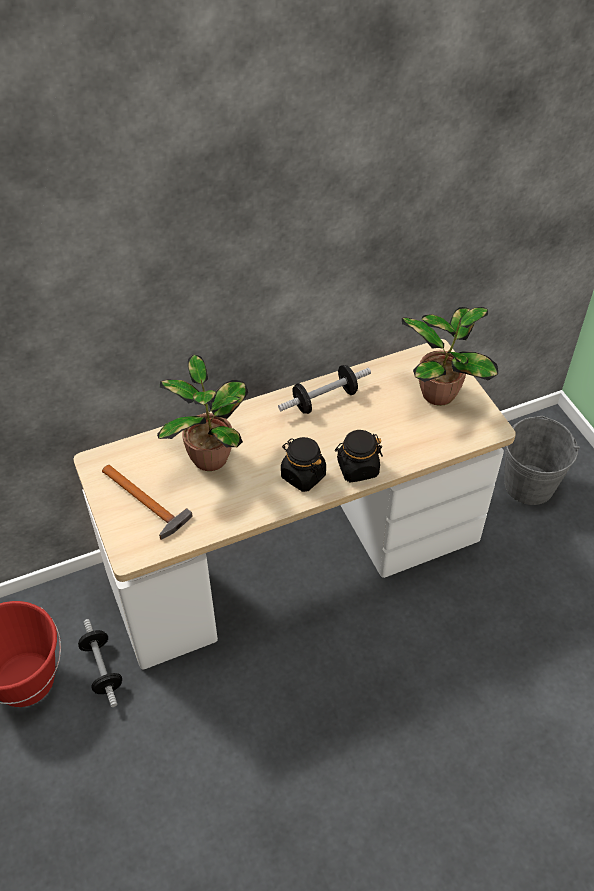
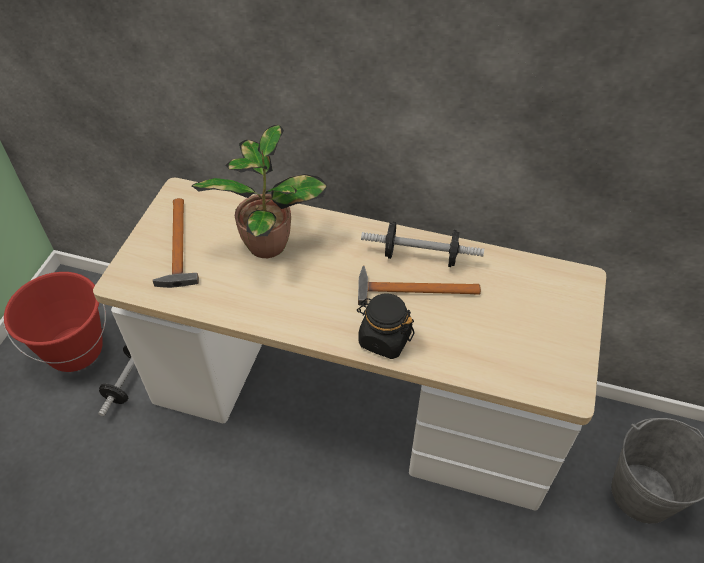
camera: 40 degrees right, 0 degrees up
black jar [281,437,326,492] -> none
potted plant [402,307,498,406] -> none
none -> hammer [358,266,481,306]

